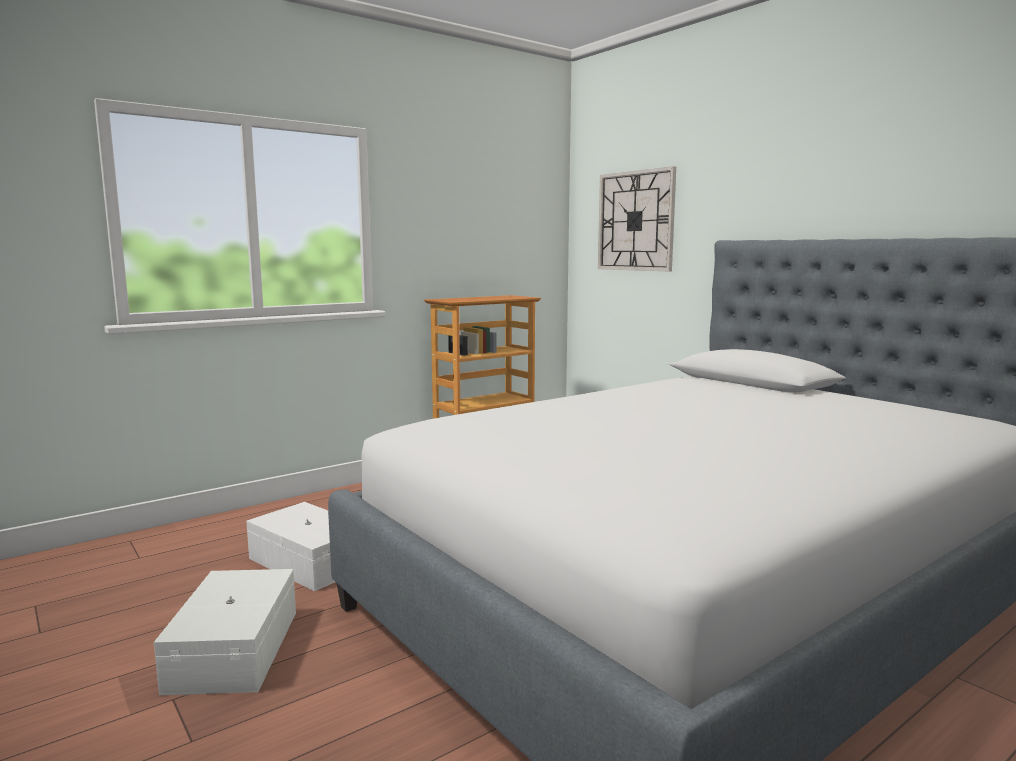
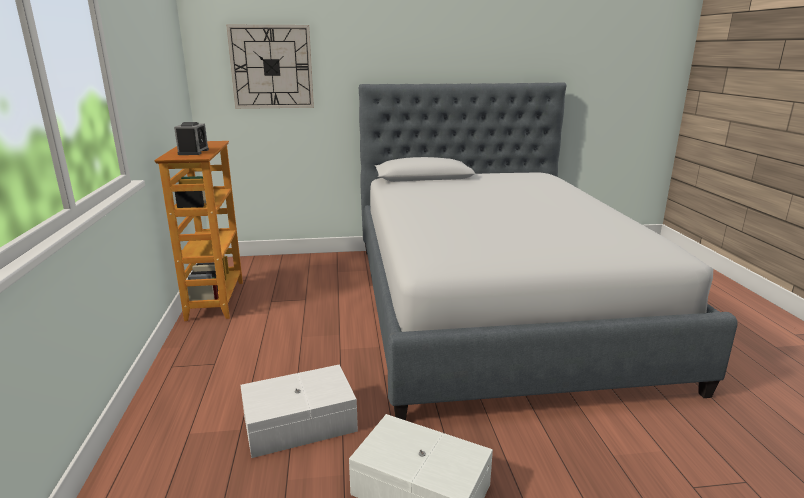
camera: 60 degrees left, 10 degrees up
none -> alarm clock [174,122,209,155]

